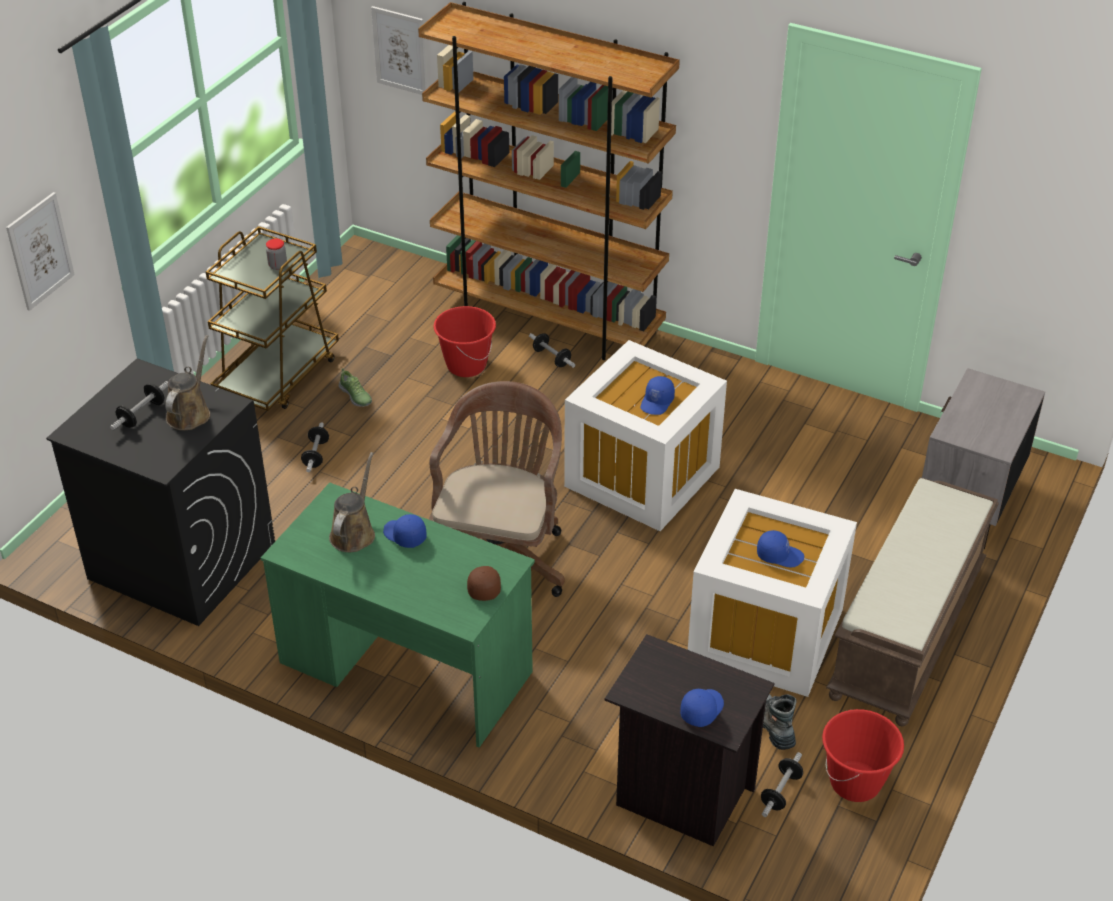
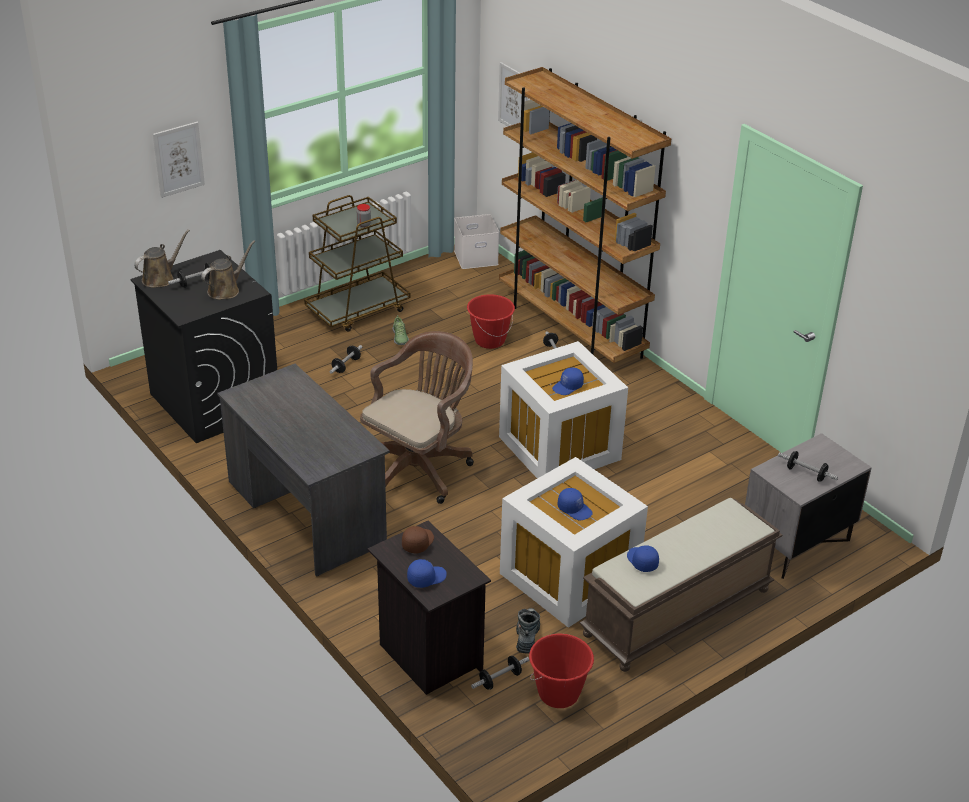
camera: 25 degrees right, 5 degrees down
green desk [261,482,535,747] -> grey desk [217,364,390,577]
brown watering can [329,452,375,552] -> brown watering can moved to [134,229,190,288]
blue cap [383,514,427,548] -> blue cap moved to [627,545,659,572]
brown cap [467,566,501,601] -> brown cap moved to [402,526,434,554]
none -> white storage box [454,214,499,269]
none -> dumbbell [778,451,838,481]

